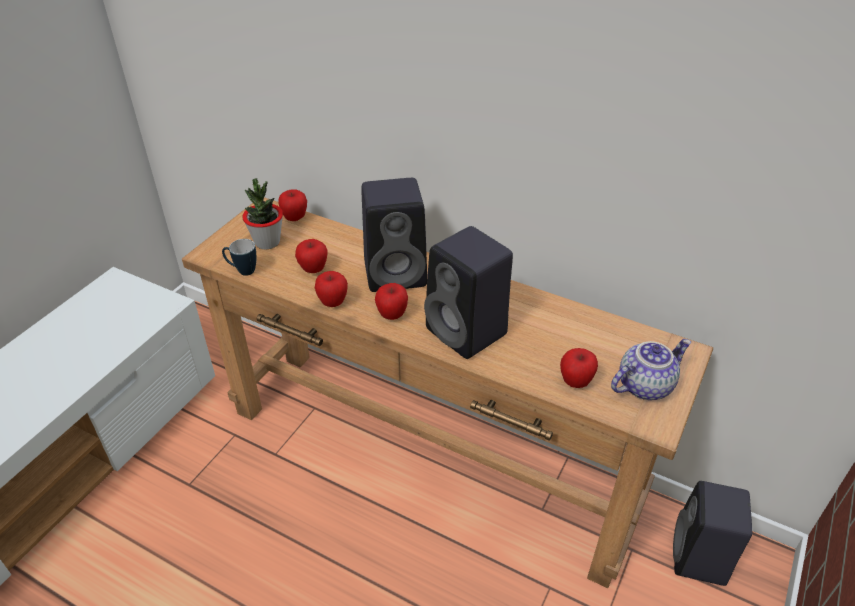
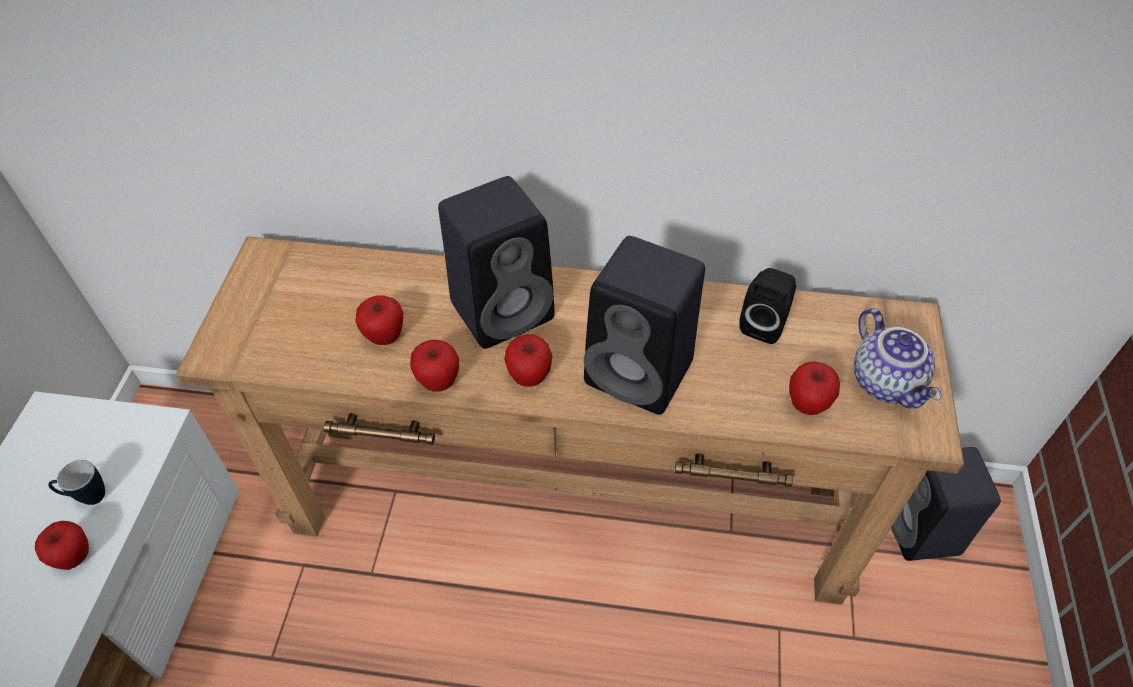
camera: 20 degrees left, 10 degrees up
mug [222,239,256,276] -> mug moved to [48,459,105,505]
potted plant [242,178,283,250] -> none
apple [278,189,307,221] -> apple moved to [35,521,89,570]
teapot [611,339,691,400] -> teapot turned 120 degrees clockwise [854,308,942,409]
none -> black speaker [739,268,796,344]

